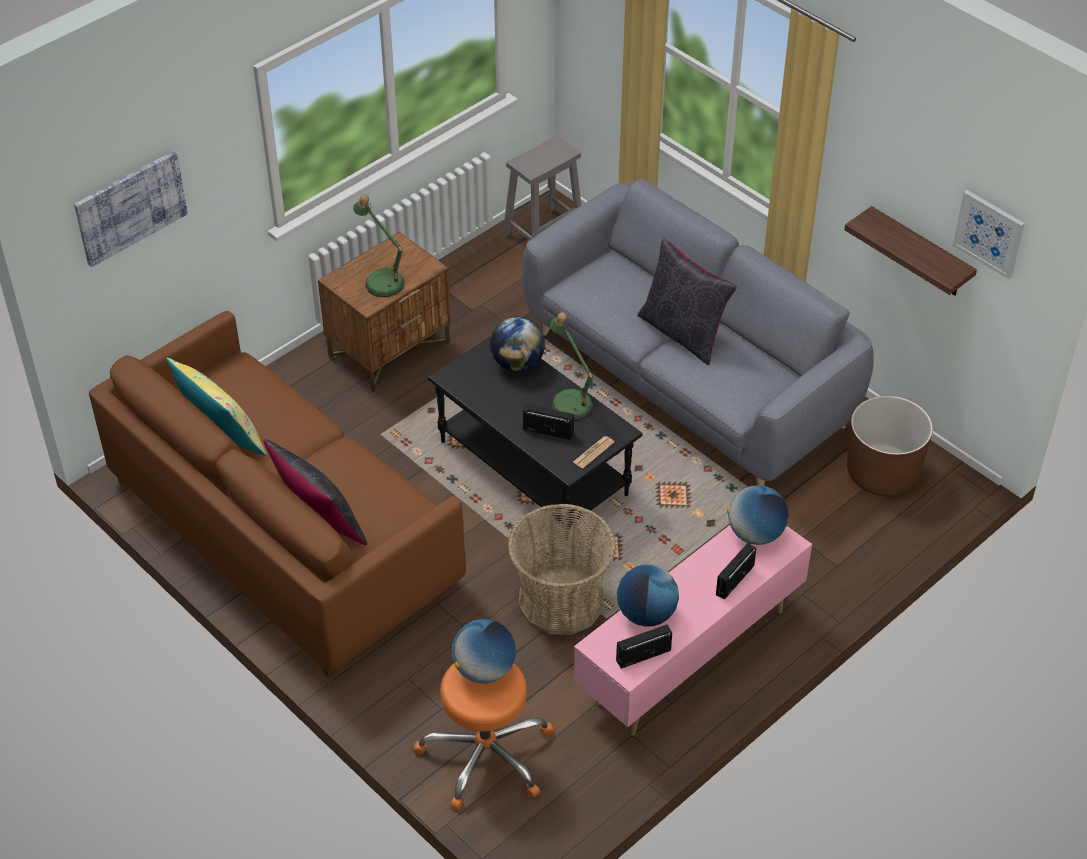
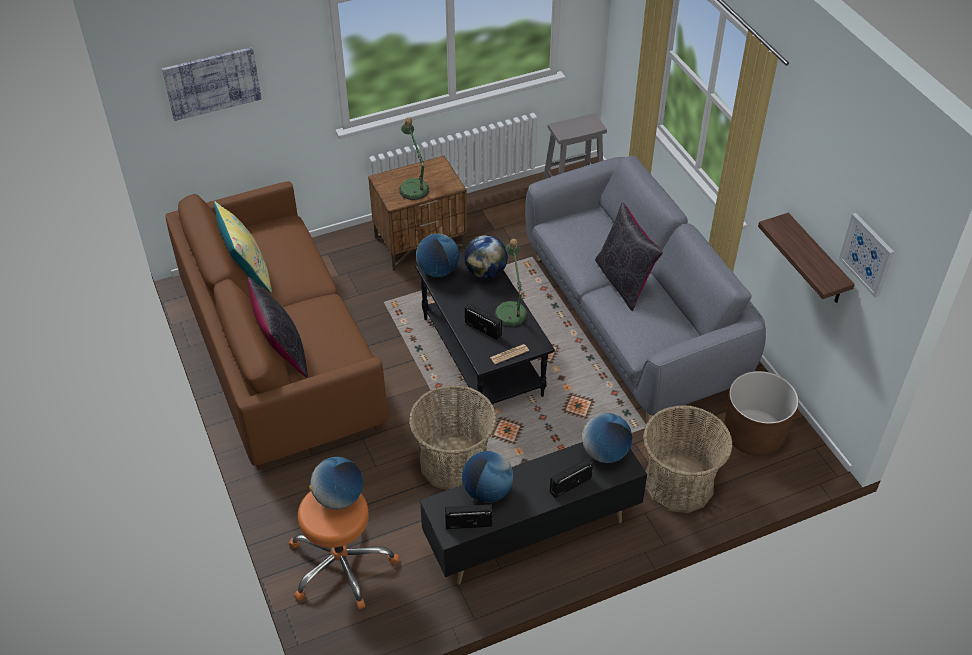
camera: 20 degrees right, 0 degrees up
pink tv stand [574,525,812,735] -> black tv stand [419,442,647,585]
none -> globe [416,234,460,277]
none -> basket [643,405,733,513]

